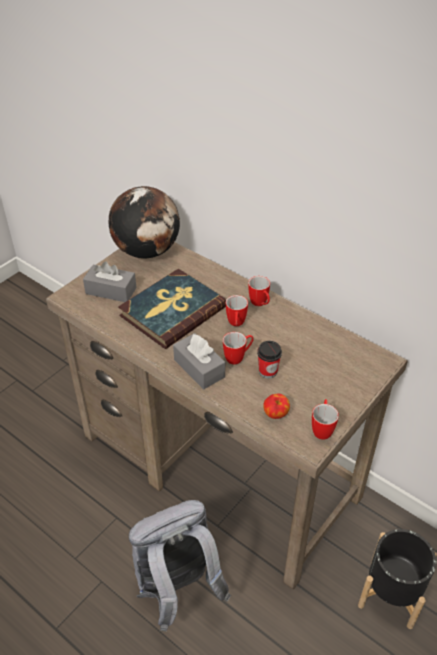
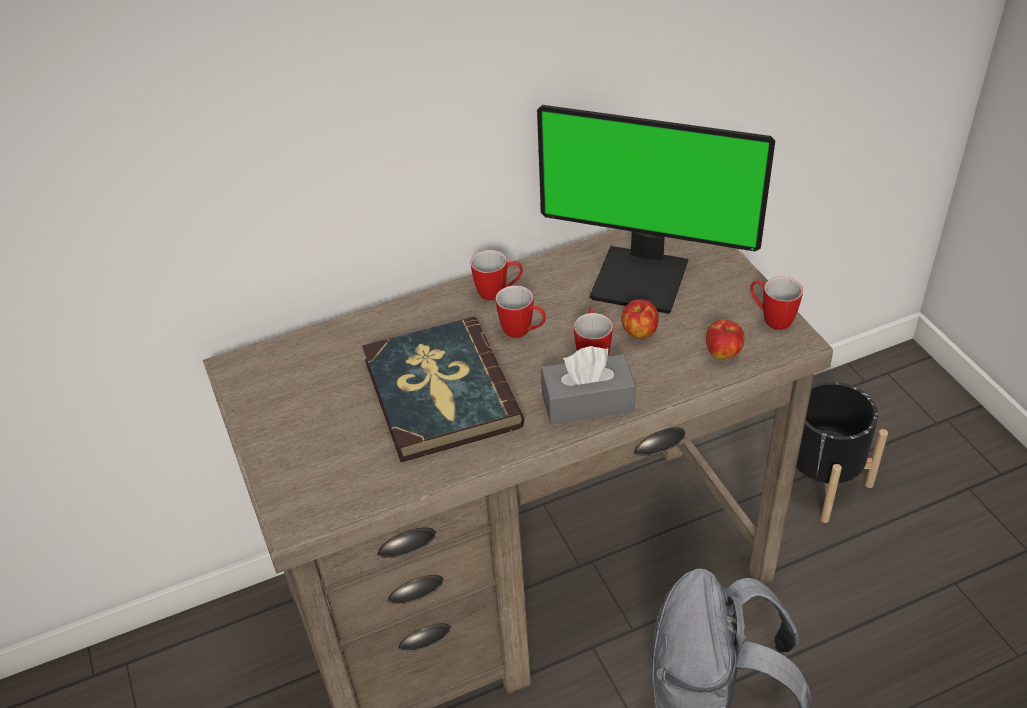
camera: 60 degrees left, 0 degrees up
grey tissue box [83,261,136,302] -> none
globe [109,186,180,259] -> none
cup [257,341,282,378] -> apple [621,299,659,339]
none -> monitor [537,105,775,314]

